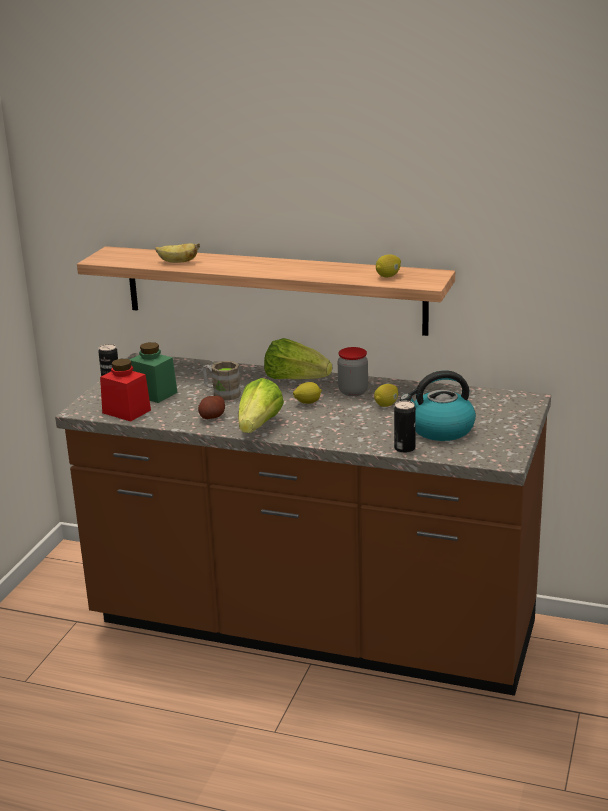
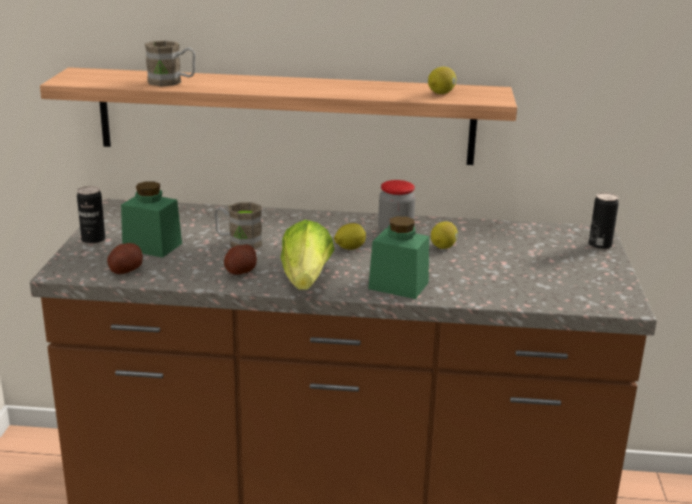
camera: 15 degrees left, 0 degrees up
red jar [100,359,151,422] -> potato [107,243,143,274]
banana [155,243,200,263] -> brown mug [145,41,196,86]
lettuce [264,338,332,379] -> none
can [394,401,416,453] -> can moved to [589,192,619,250]
kettle [400,370,476,441] -> none
none -> green jar [368,216,429,299]

